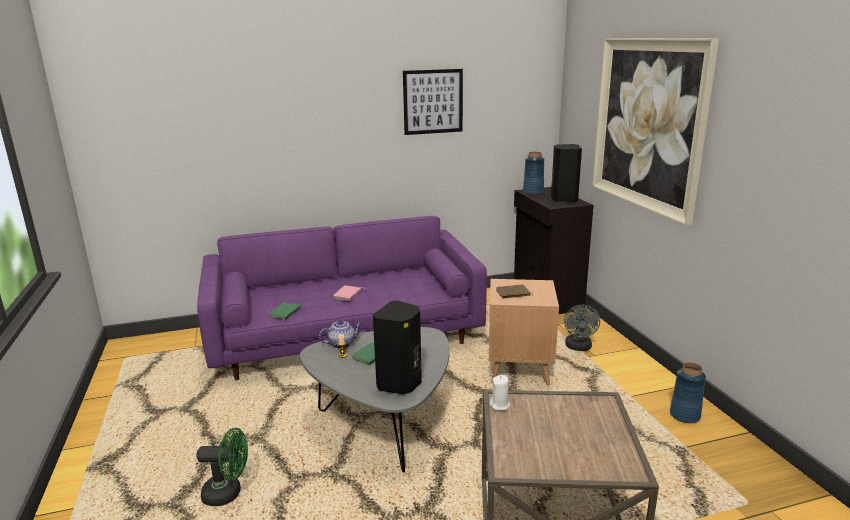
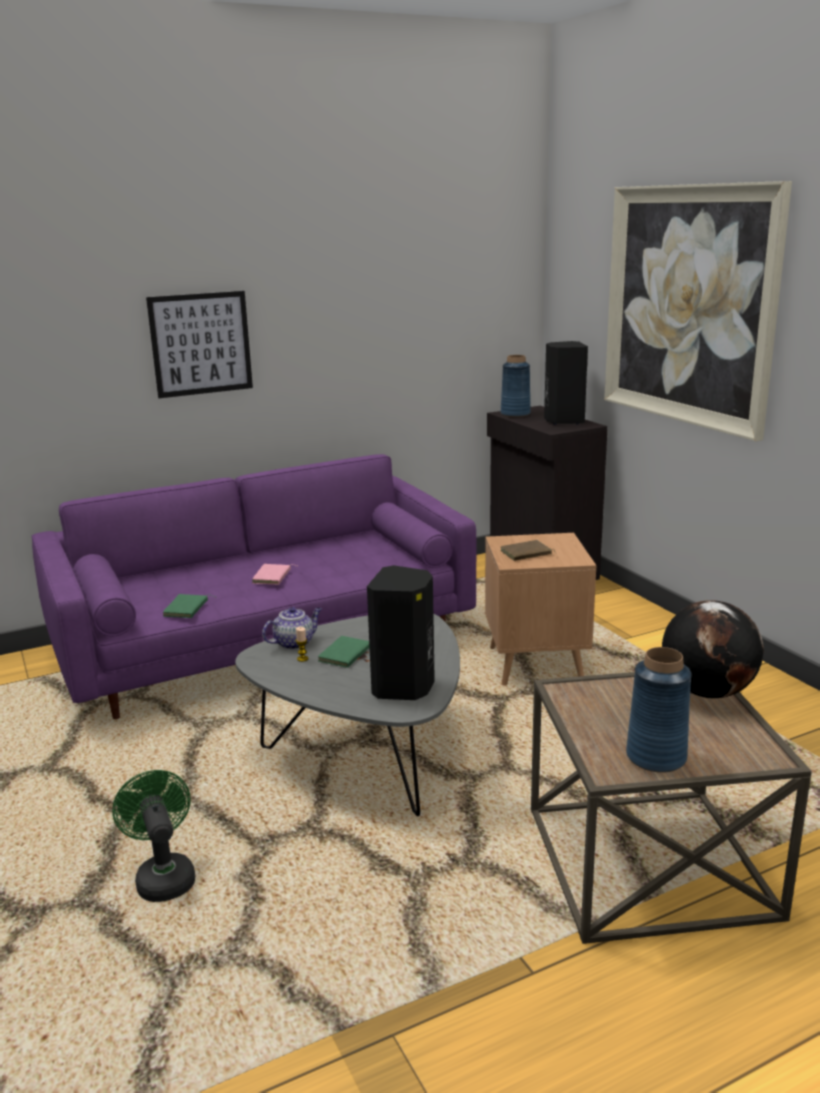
camera: 10 degrees left, 0 degrees up
green fan [197,428,248,506] -> green fan turned 105 degrees counterclockwise [112,770,195,902]
picture [403,69,463,135] -> picture moved to [146,291,253,398]
white candle [490,375,511,410] -> none
grey fan [564,305,600,351] -> none
blue vase [670,362,706,423] -> blue vase moved to [626,647,691,773]
none -> globe [662,600,764,698]

